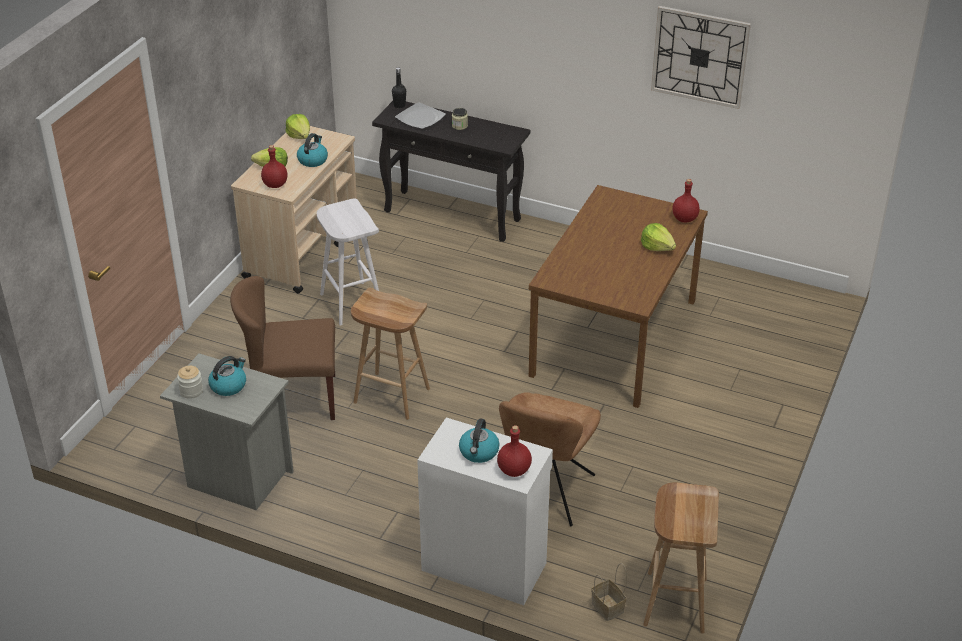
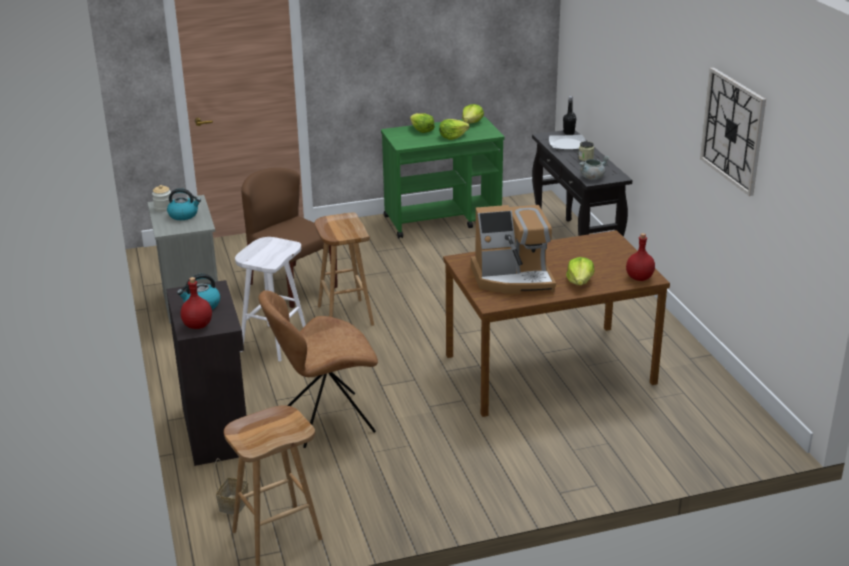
camera: 50 degrees right, 10 degrees down
beige cart [231,126,357,293] -> green cart [381,117,505,238]
red bottle [261,145,287,188] -> none
kettle [297,133,328,167] -> lettuce [439,119,470,140]
white stool [317,199,379,326] -> white stool moved to [235,237,306,361]
white cabinet [417,417,553,605] -> black cabinet [166,280,246,466]
none -> coffee machine [471,205,556,294]
none -> grey cooking pot [579,156,610,180]

